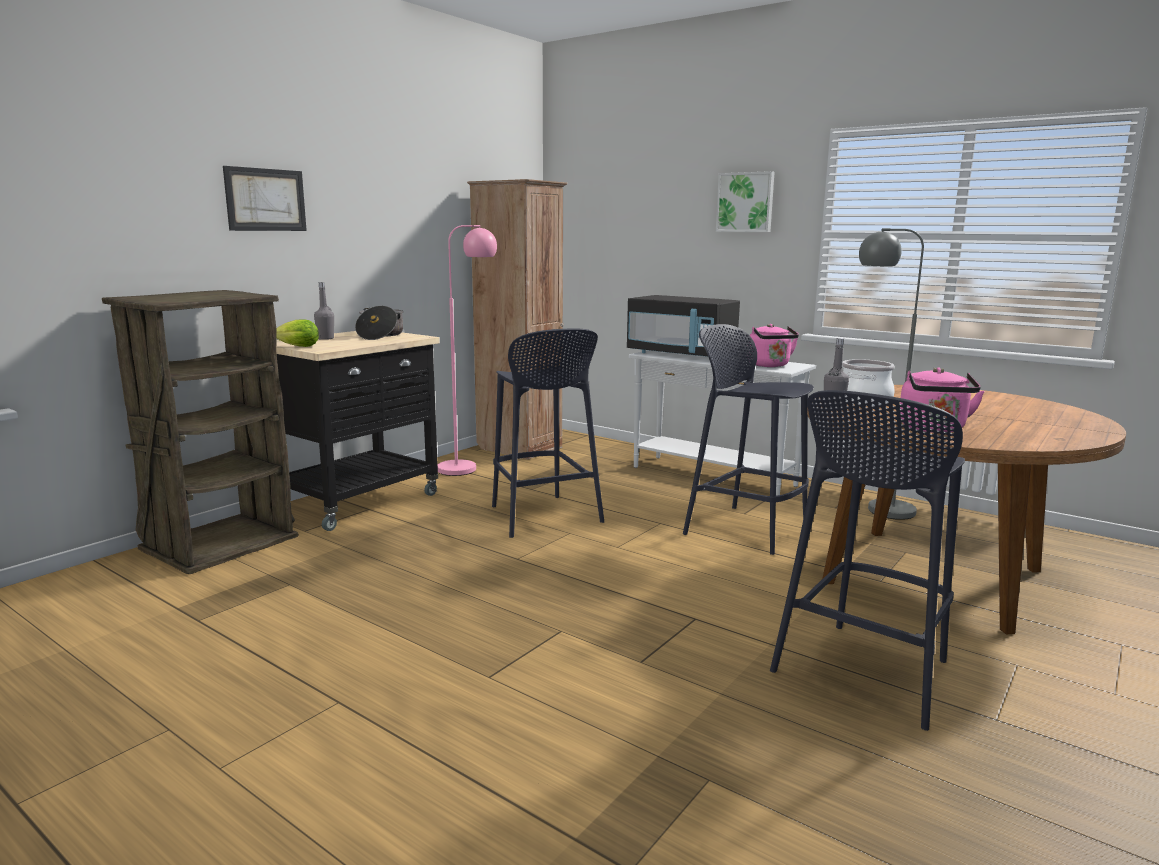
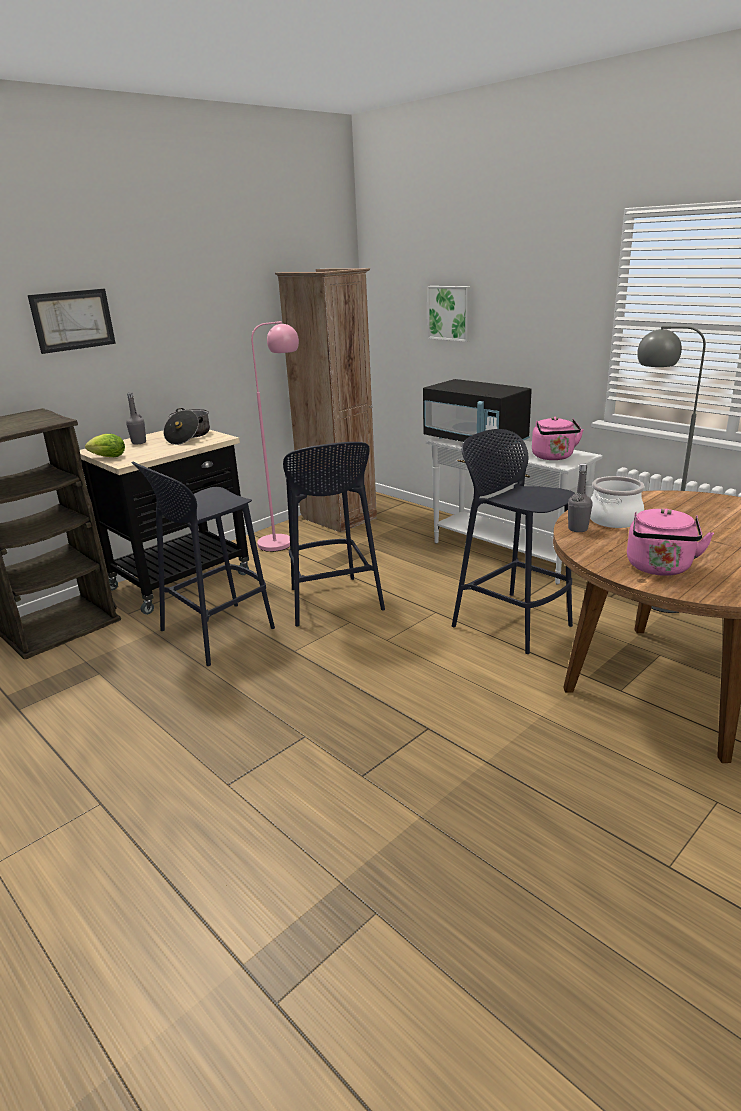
camera: 10 degrees right, 10 degrees up
picture [716,171,775,232] -> picture moved to [427,286,471,342]
grey stool [770,390,965,731] -> grey stool moved to [131,461,275,666]

